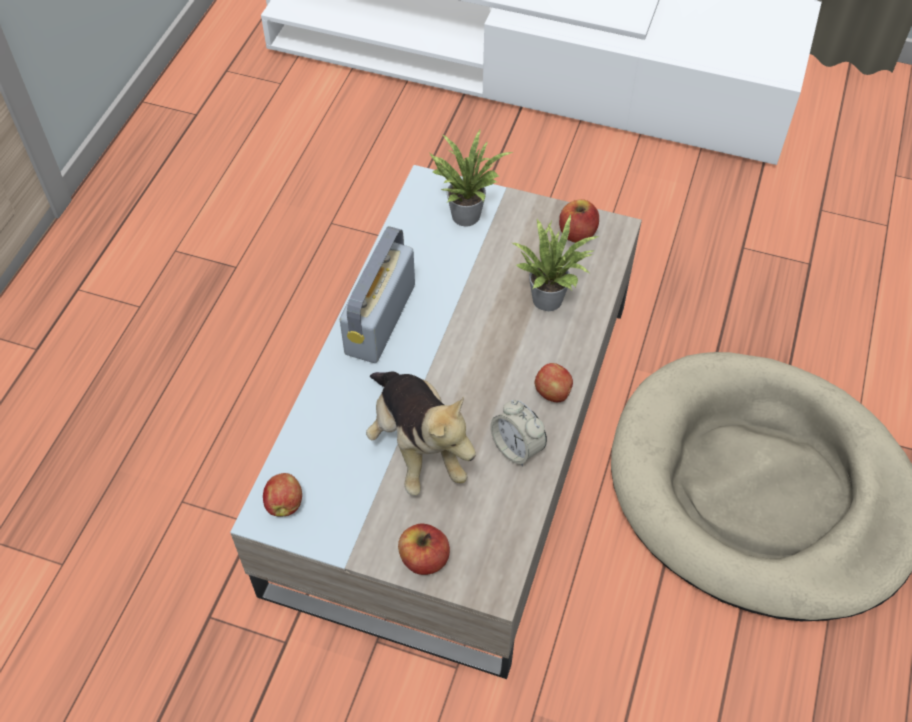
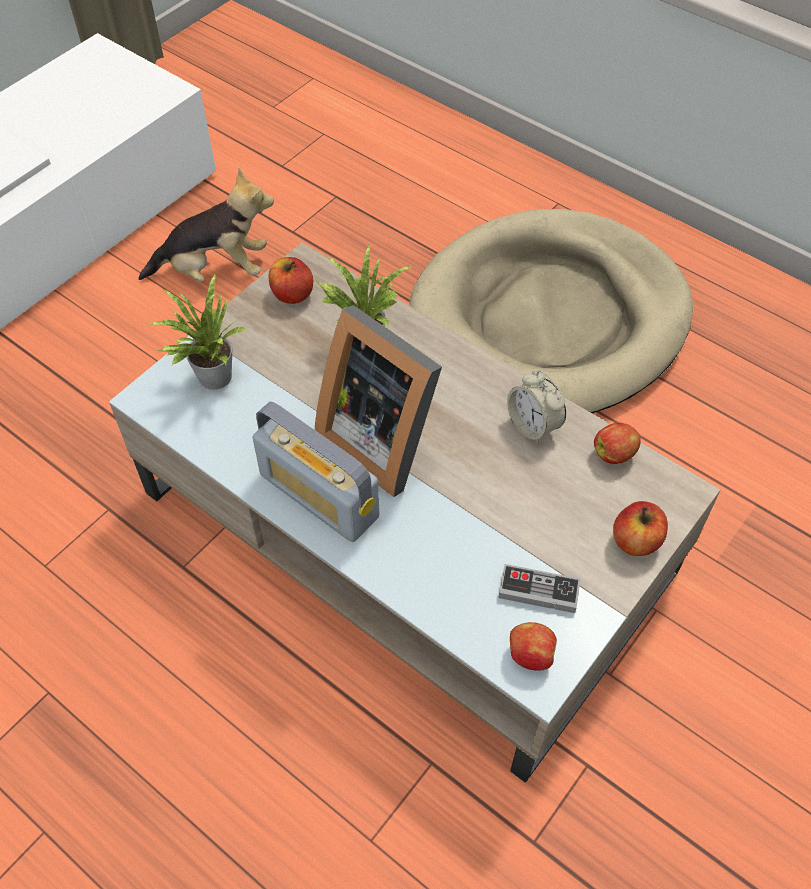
camera: 70 degrees left, 0 degrees up
plush toy [366,371,476,495] -> plush toy moved to [138,168,274,282]
alarm clock [490,400,547,466] -> alarm clock turned 75 degrees clockwise [507,370,566,443]
apple [535,363,573,402] -> apple moved to [594,423,641,464]
none -> picture frame [315,305,442,497]
none -> game controller [498,564,581,613]

